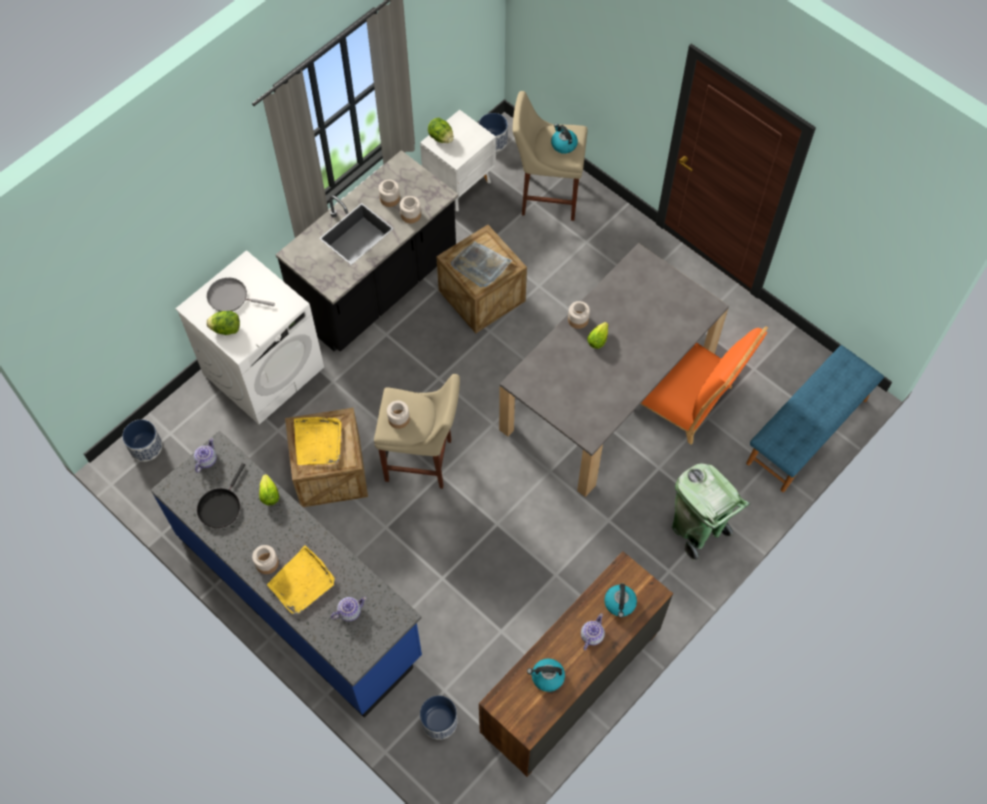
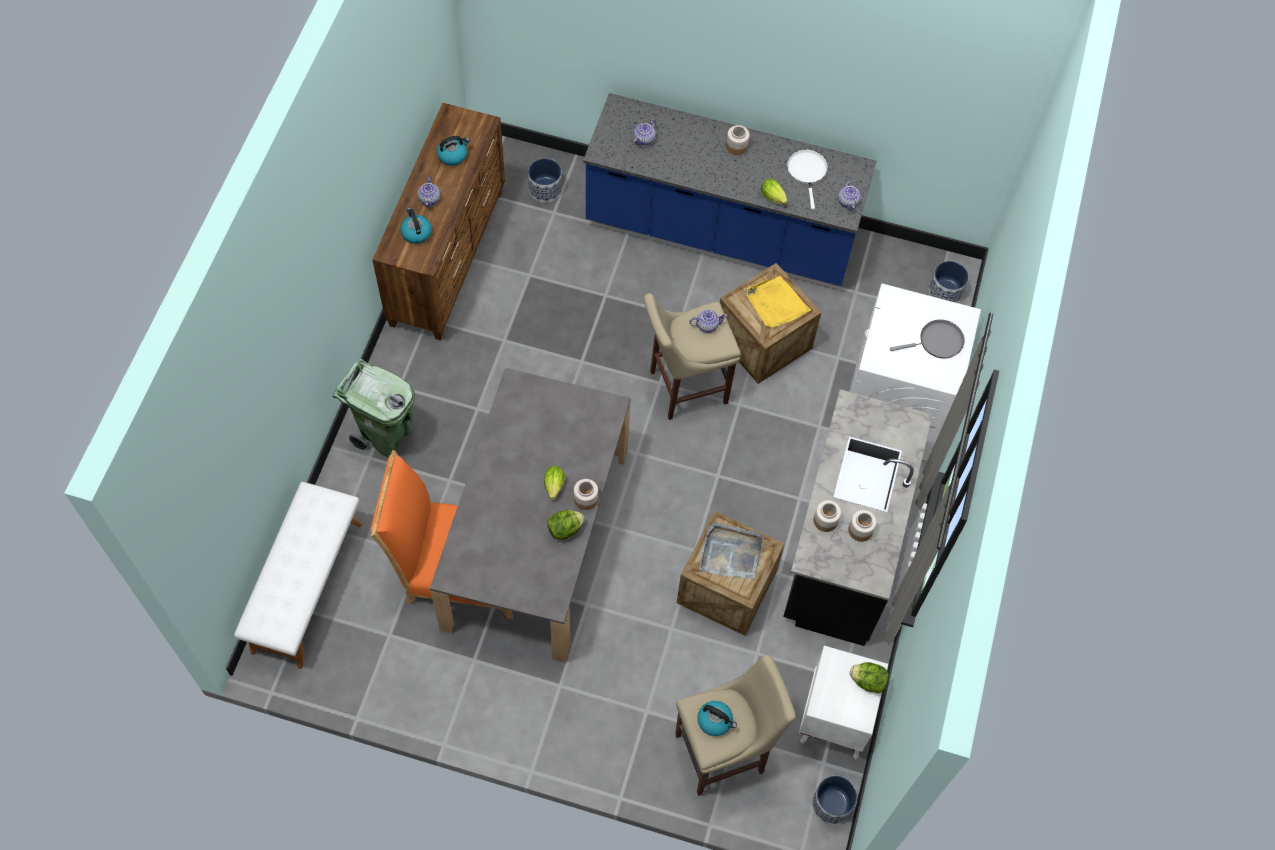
camera: 150 degrees right, 0 degrees up
black frying pan [197,463,245,528] -> white frying pan [787,149,828,209]
lettuce [206,311,240,335] -> lettuce moved to [547,510,585,540]
yellow tray [267,545,335,614] -> none
jar [387,401,410,429] -> teapot [689,310,727,333]
blue bench [746,345,884,492] -> white bench [234,482,361,669]

